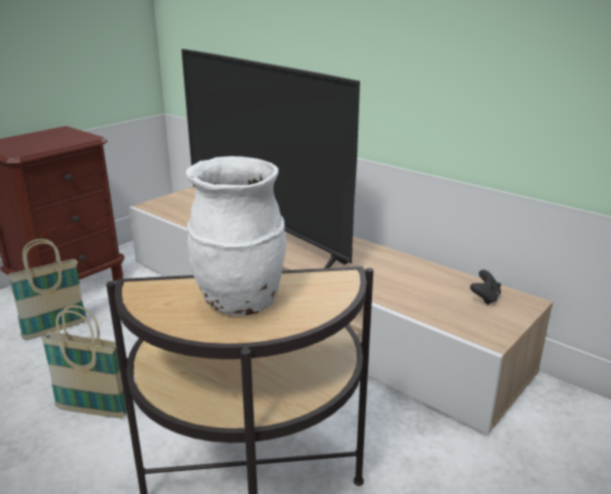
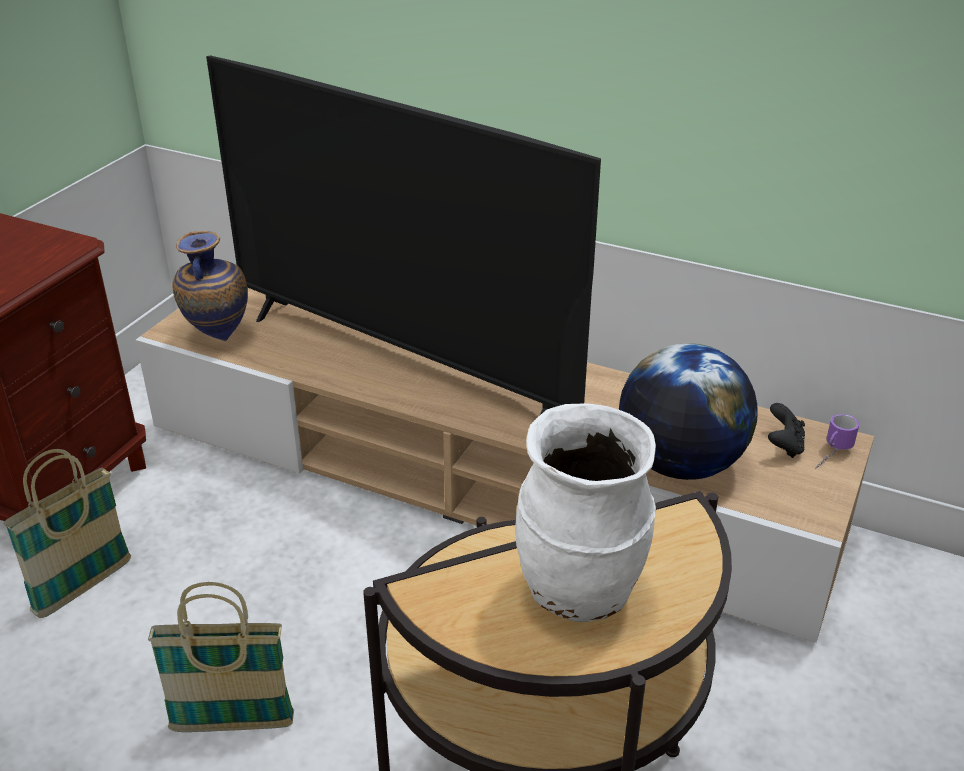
camera: 15 degrees left, 10 degrees up
none -> vase [172,231,248,341]
none -> globe [619,343,758,480]
none -> mug [815,414,859,470]

